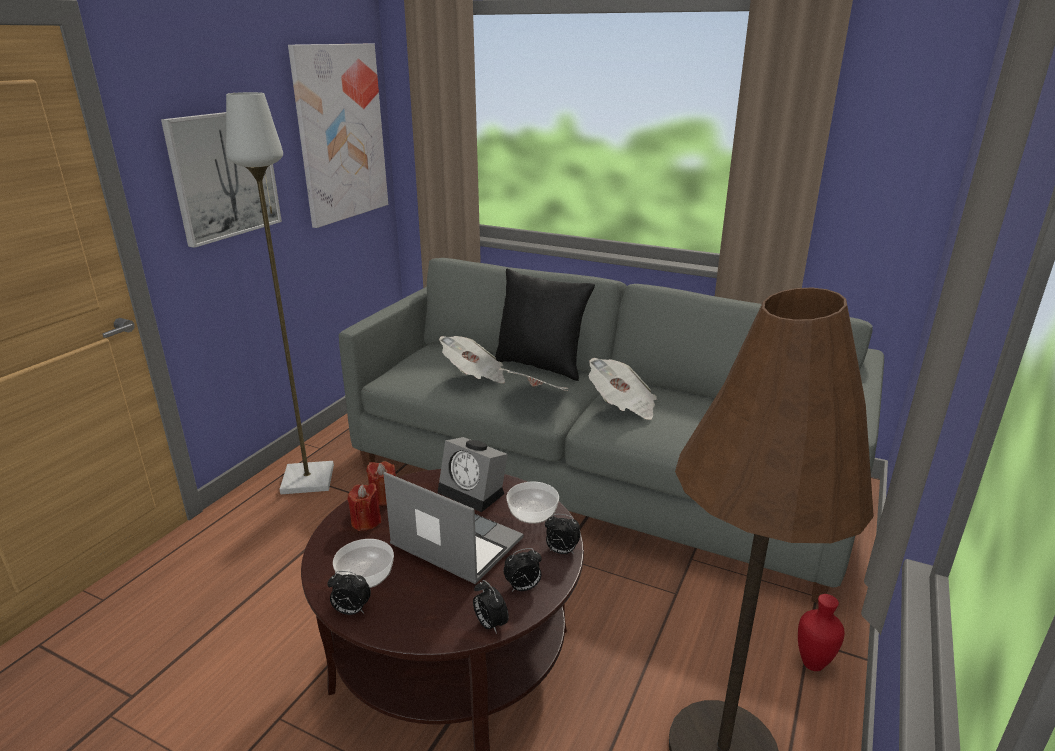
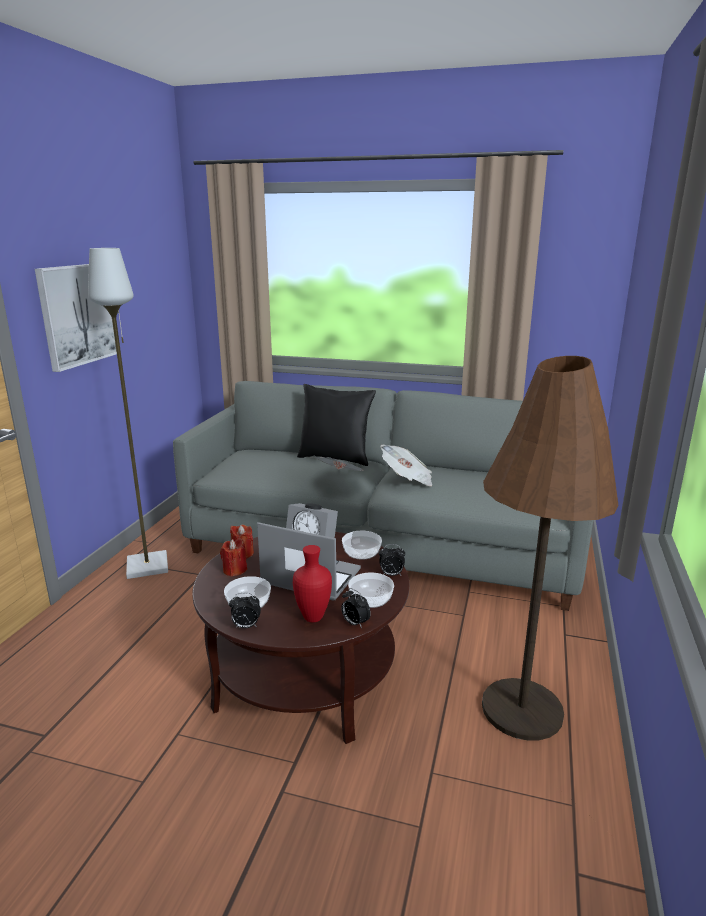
camera: 10 degrees left, 5 degrees down
picture [288,44,388,228] -> none
newspaper [439,336,505,383] -> none
alarm clock [503,548,542,592] -> bowl [348,572,394,608]
red vase [798,594,845,671] -> red vase moved to [293,545,332,622]

